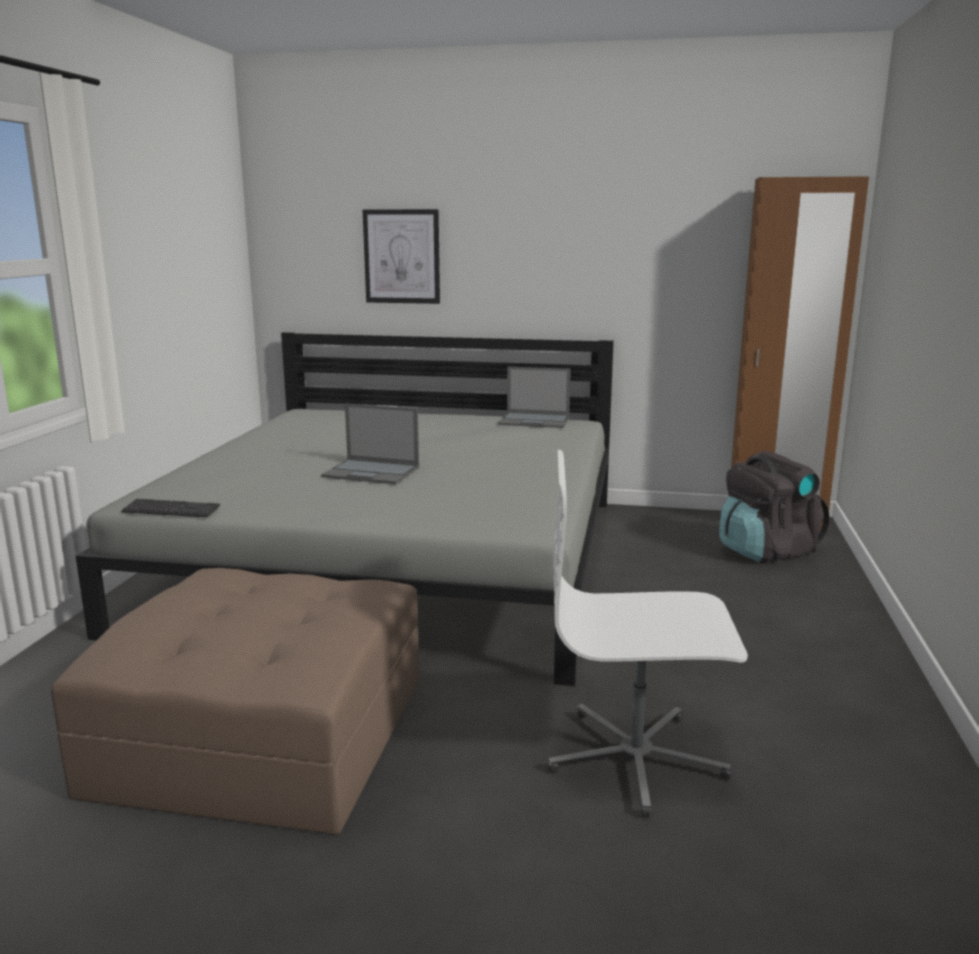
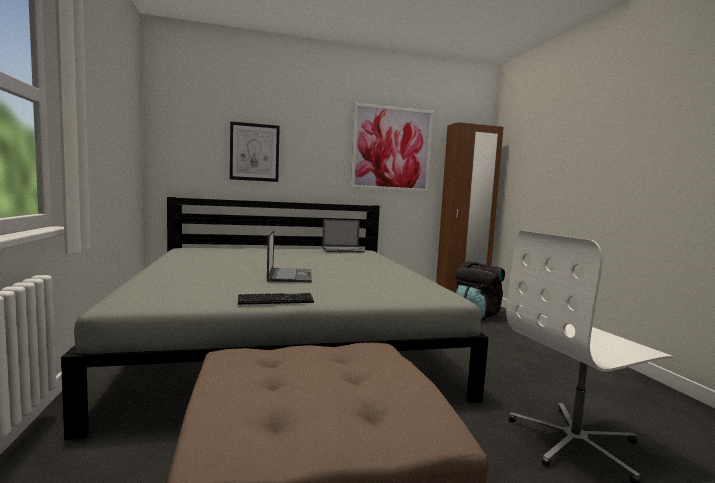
camera: 25 degrees left, 10 degrees down
keyboard [121,499,220,517] -> keyboard moved to [238,293,314,305]
laptop [321,403,419,484] -> laptop turned 90 degrees counterclockwise [267,229,312,282]
none -> picture [351,103,433,192]

